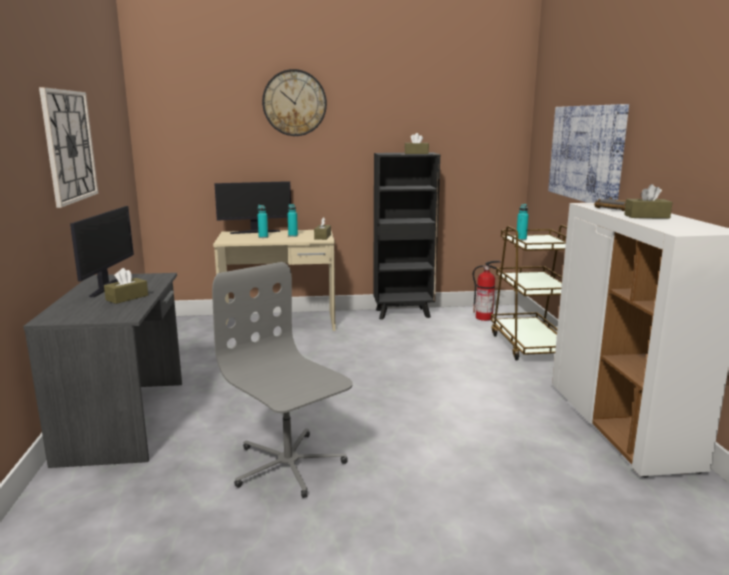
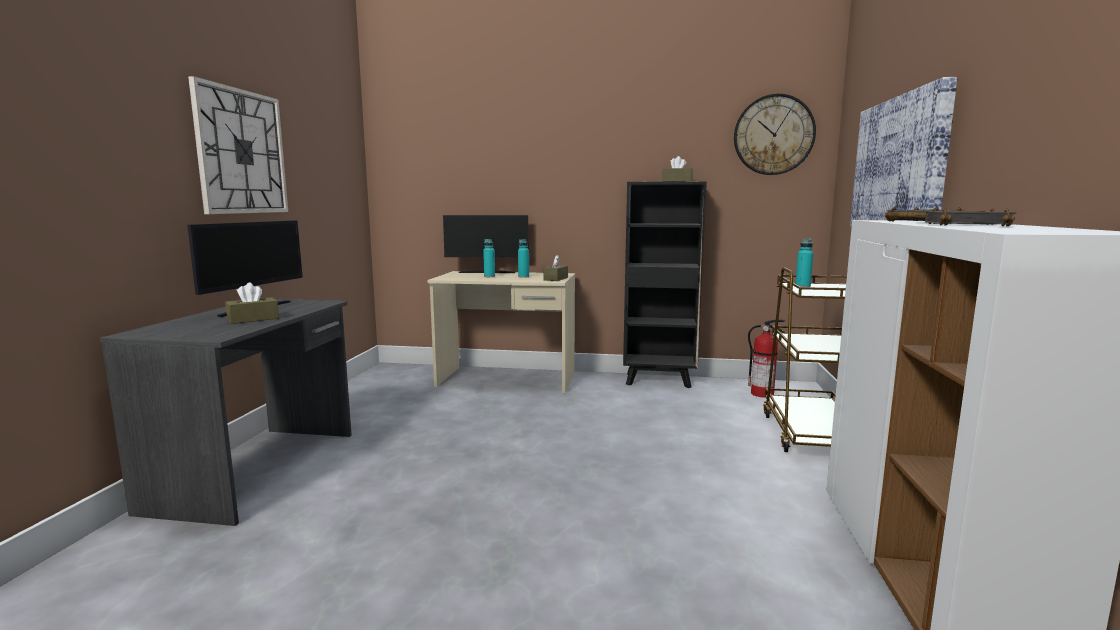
camera: 15 degrees right, 5 degrees down
grey office chair [212,262,353,498] -> none
wall clock [262,69,327,136] -> wall clock moved to [734,94,816,175]
brown tissue box [624,184,673,219] -> black book [925,207,1016,226]

